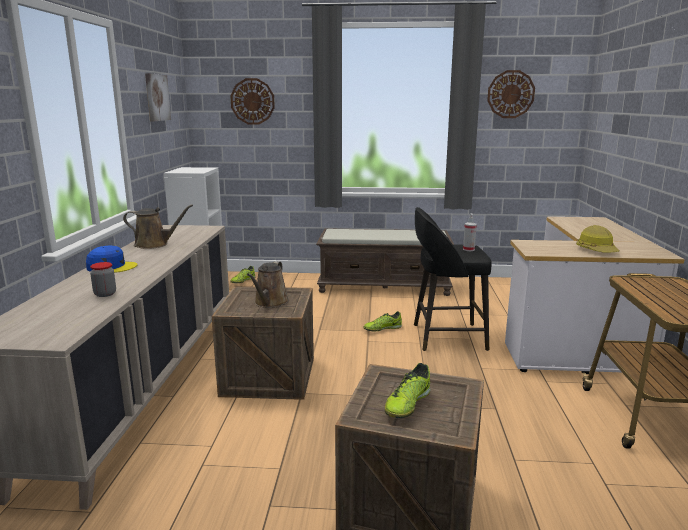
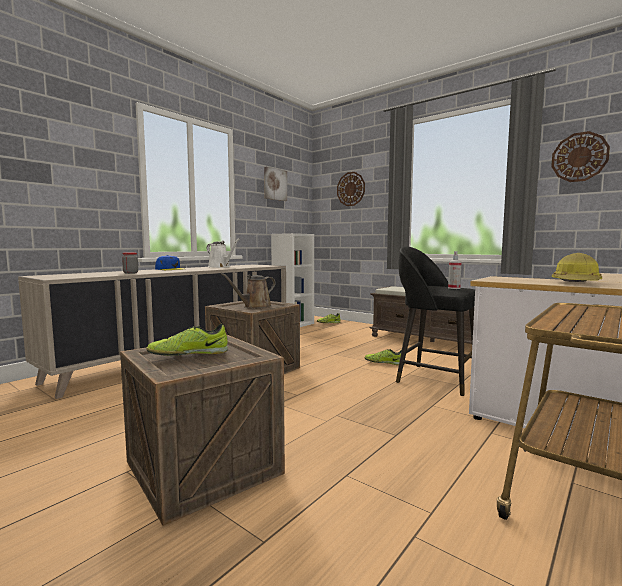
camera: 35 degrees right, 10 degrees down
brown watering can [123,205,193,249] -> white watering can [207,238,240,268]

